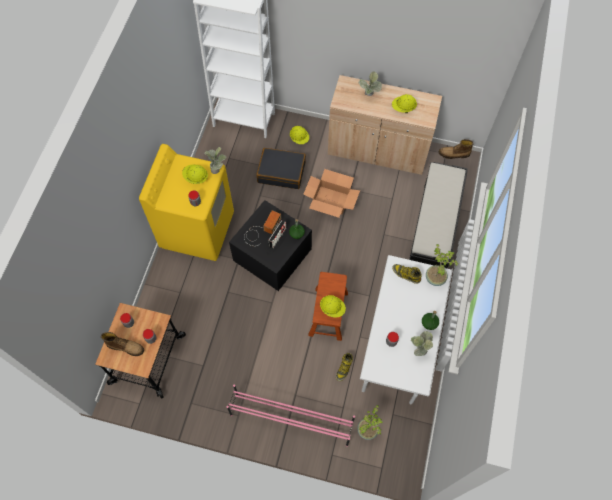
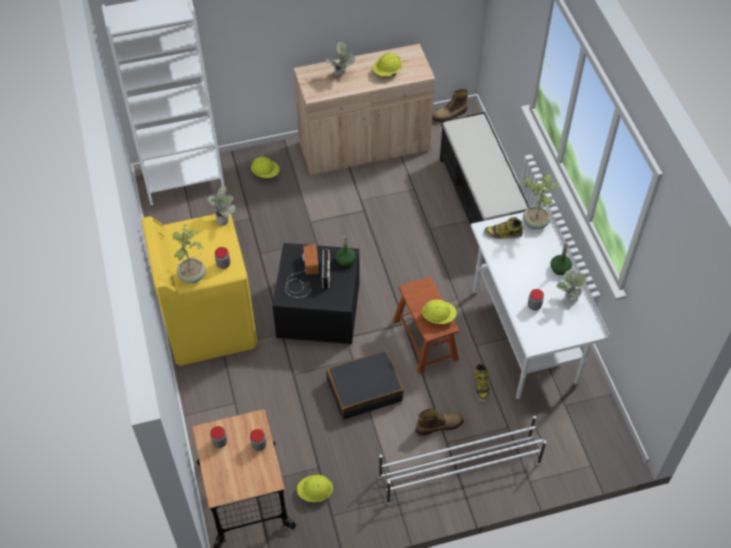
camera: 30 degrees left, 10 degrees down
boot [101,332,144,356] -> boot moved to [416,408,464,436]
yellow hard hat [182,164,208,184] -> yellow hard hat moved to [297,475,333,502]
pink shoe rack [227,385,355,447] -> white shoe rack [379,416,546,504]
black suitcase [256,148,306,189] -> black suitcase moved to [326,350,404,420]
cardboard box [303,169,360,218] -> none
potted plant [357,405,383,440] -> potted plant moved to [173,224,206,283]

